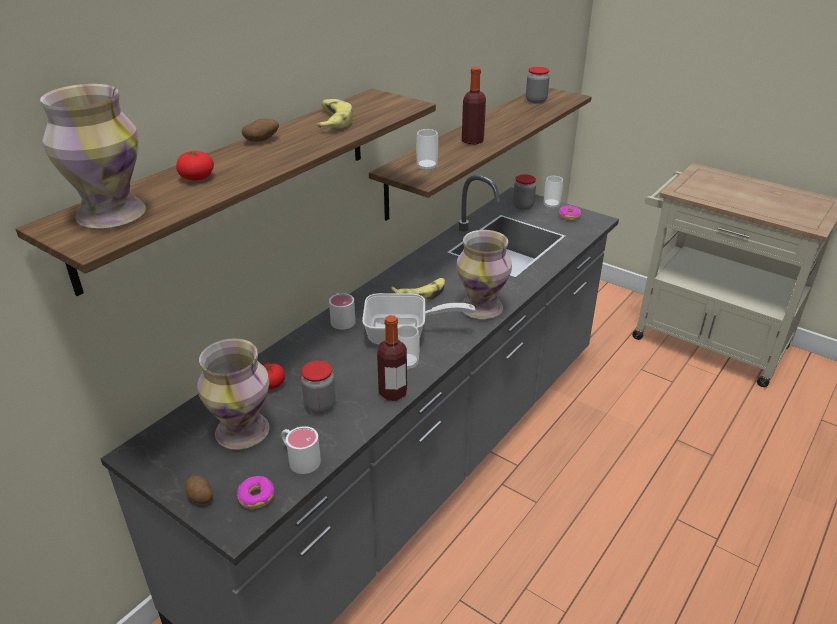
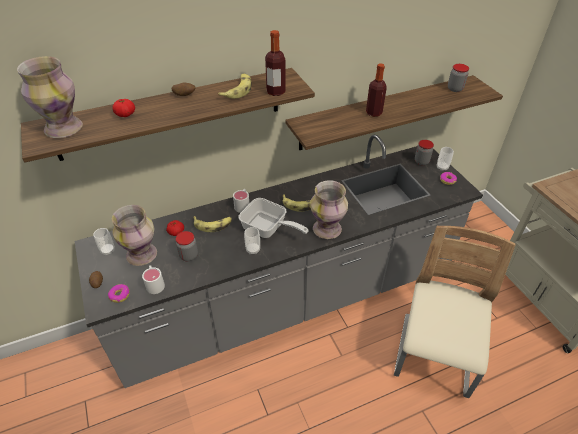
camera: 30 degrees right, 10 degrees up
bottle [377,315,407,401] -> bottle moved to [265,30,286,96]
cup [416,129,438,172] -> cup moved to [93,228,115,256]
none -> banana [193,216,232,232]
none -> beige chair [394,226,515,398]

